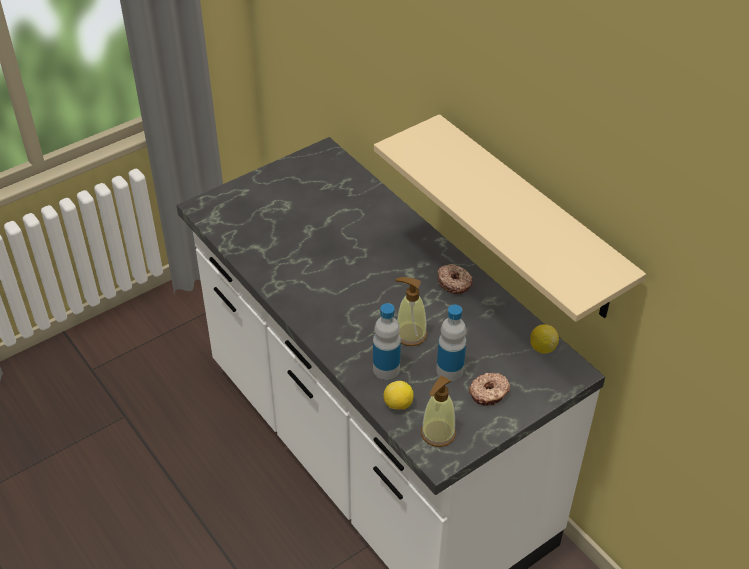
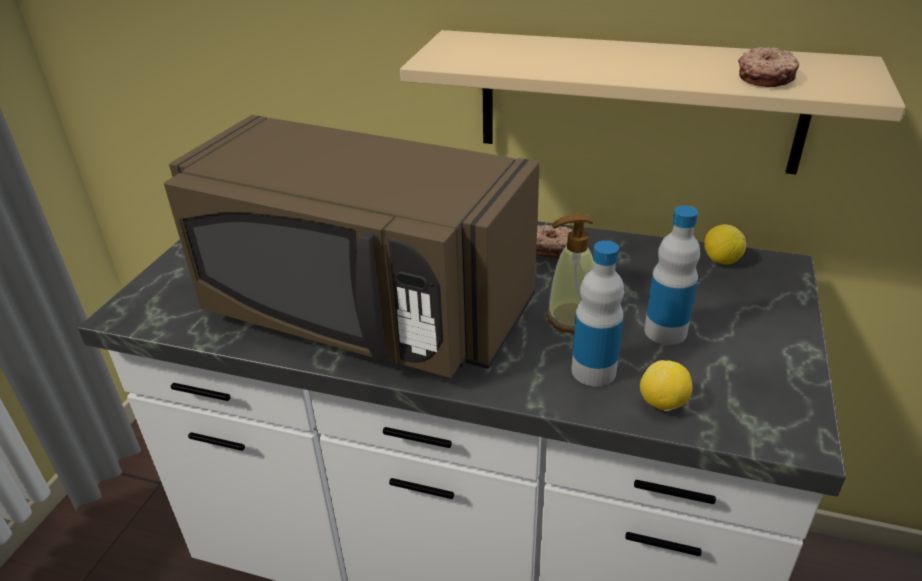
camera: 35 degrees left, 10 degrees down
soap dispenser [421,376,456,447] -> none
donut [469,373,510,406] -> donut moved to [738,47,799,87]
none -> brown microwave [164,115,540,378]

